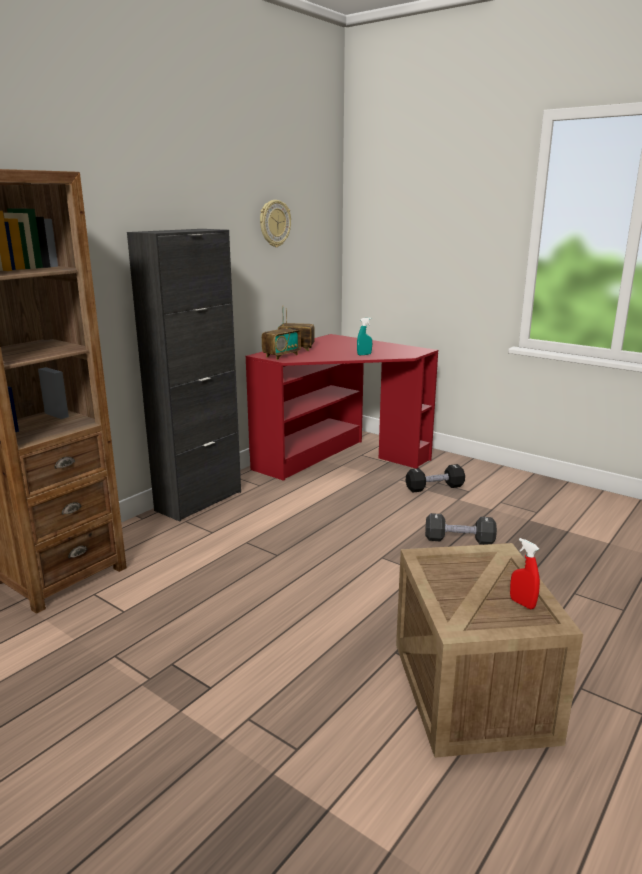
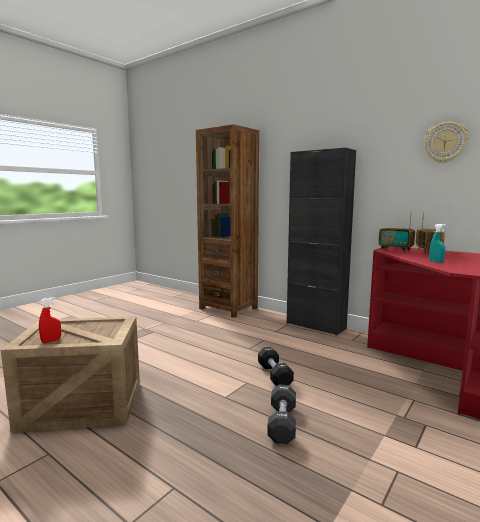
camera: 90 degrees right, 10 degrees down
black dumbbell [406,464,465,492] -> black dumbbell moved to [258,347,294,386]

